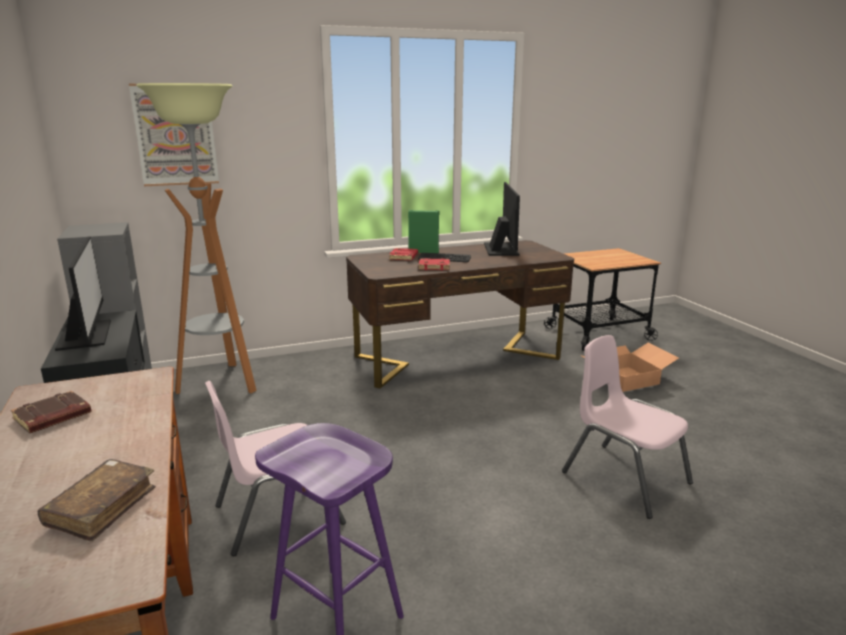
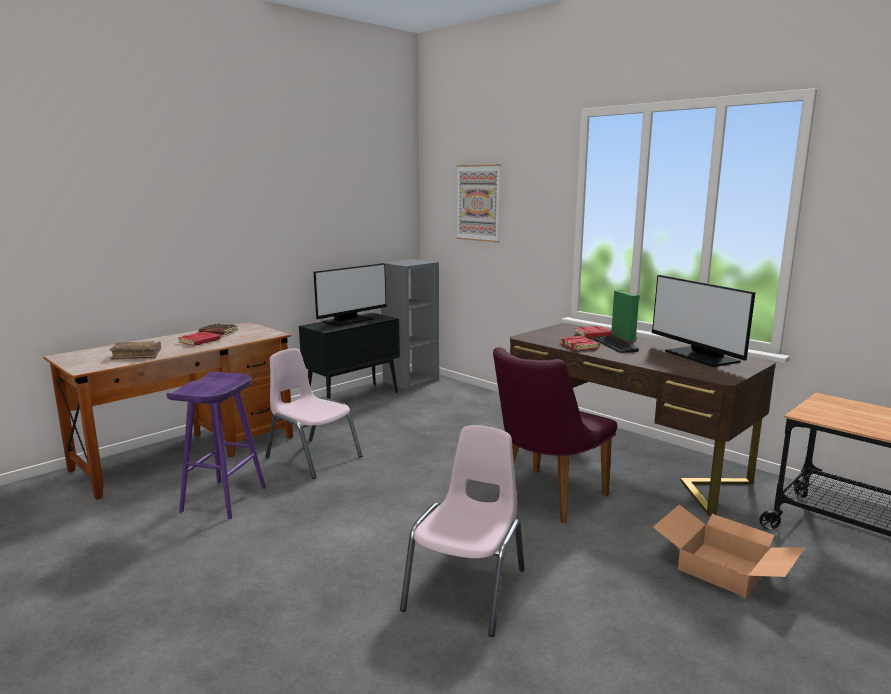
camera: 65 degrees right, 5 degrees down
floor lamp [136,83,257,394] -> none
monitor [484,182,520,256] -> monitor turned 90 degrees clockwise [652,275,756,367]
none -> red book [178,332,221,346]
none -> purple chair [493,347,617,523]

